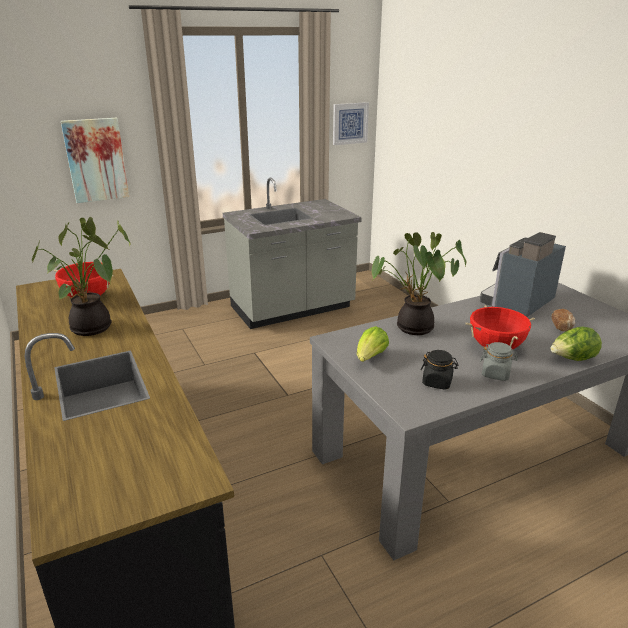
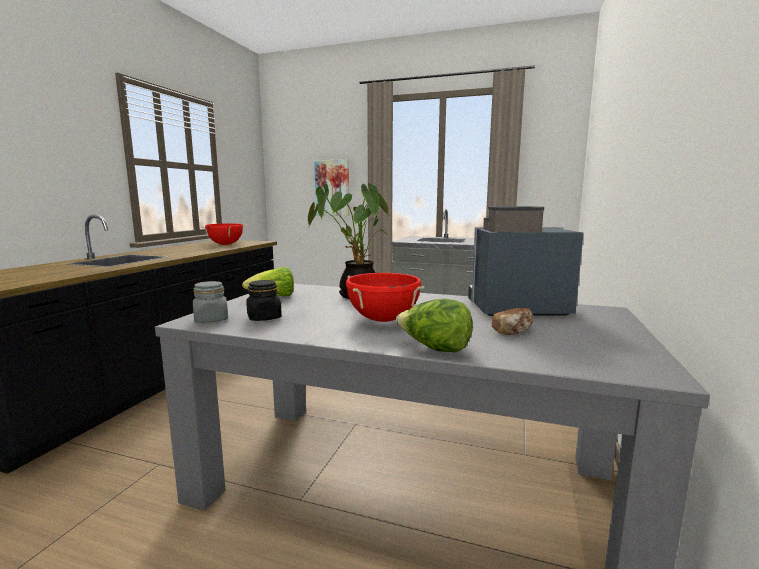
camera: 45 degrees right, 15 degrees down
potted plant [32,217,130,336] -> none
picture [333,102,369,145] -> none
grey jar [480,342,518,381] -> grey jar moved to [193,281,228,323]

